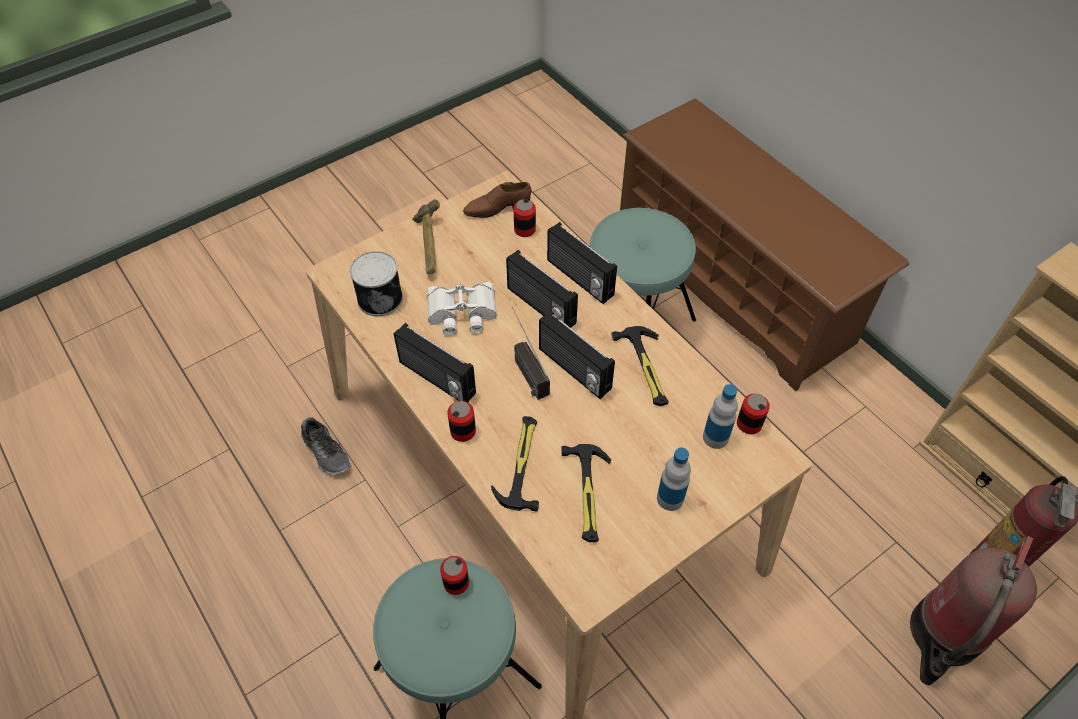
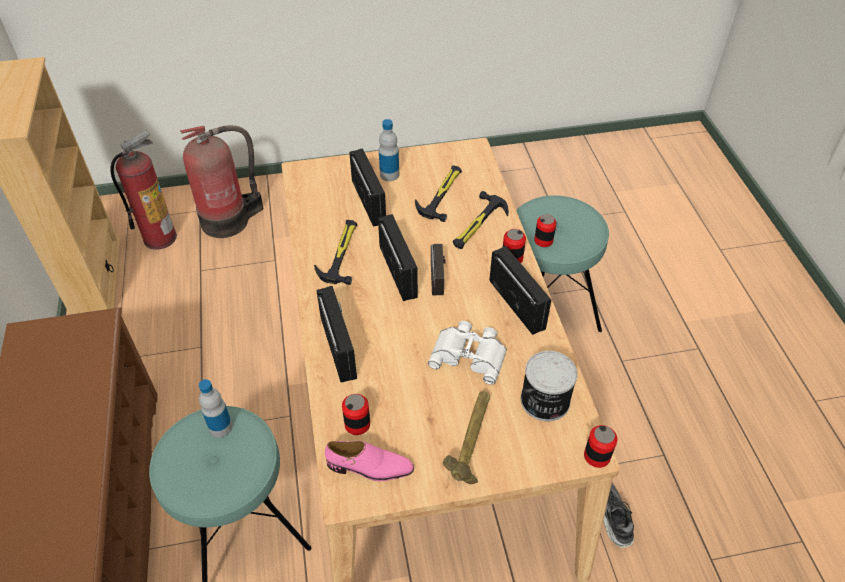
camera: 155 degrees left, 5 degrees down
brown shoe [463,182,531,218] -> pink shoe [325,441,414,481]
radio [506,250,578,328] -> radio moved to [349,148,386,227]
bottle [703,384,738,449] -> bottle moved to [199,379,233,438]
can [737,394,770,434] -> can moved to [584,425,618,468]

